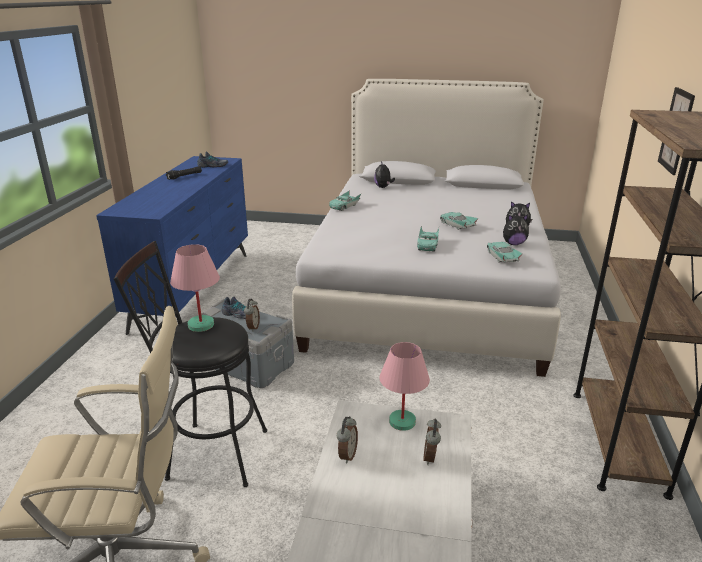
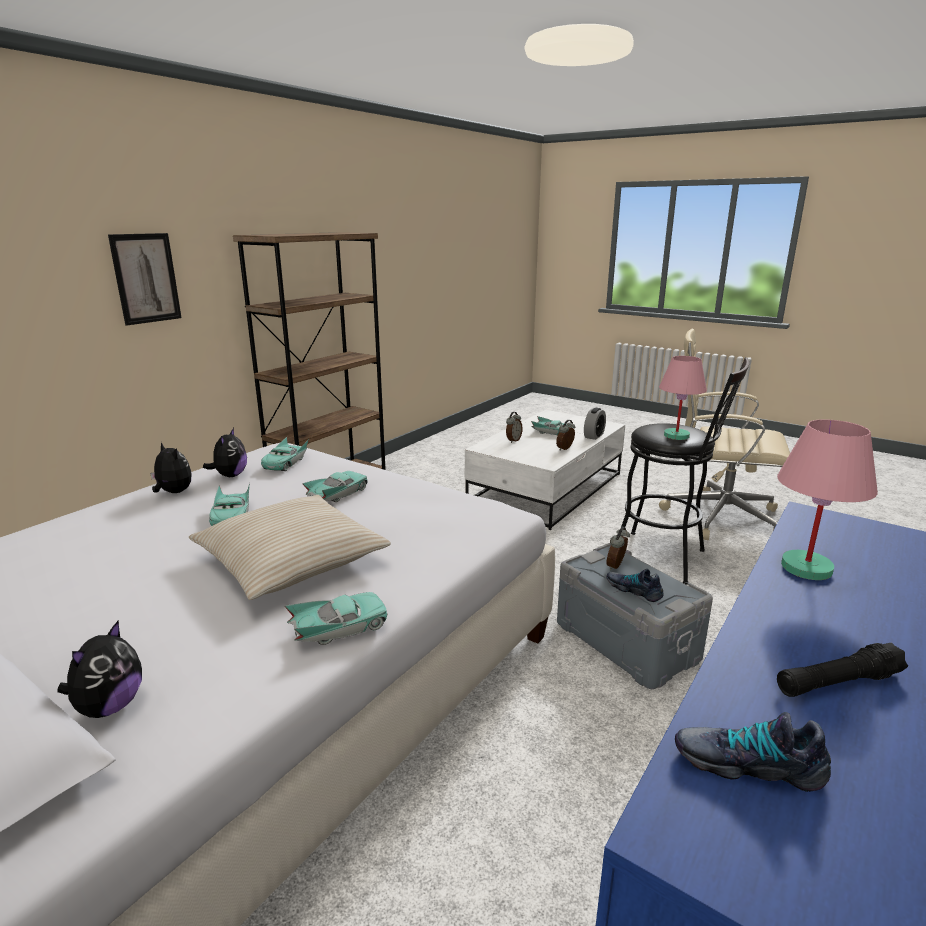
camera: 155 degrees left, 5 degrees down
pink table lamp [379,342,430,431] -> pink table lamp moved to [777,419,878,580]
plush toy [503,214,529,245] -> plush toy turned 75 degrees clockwise [203,428,247,477]
none -> beige pillow [189,495,391,600]
none -> turquoise toy car [531,416,572,435]
none -> alarm clock [584,408,606,440]

